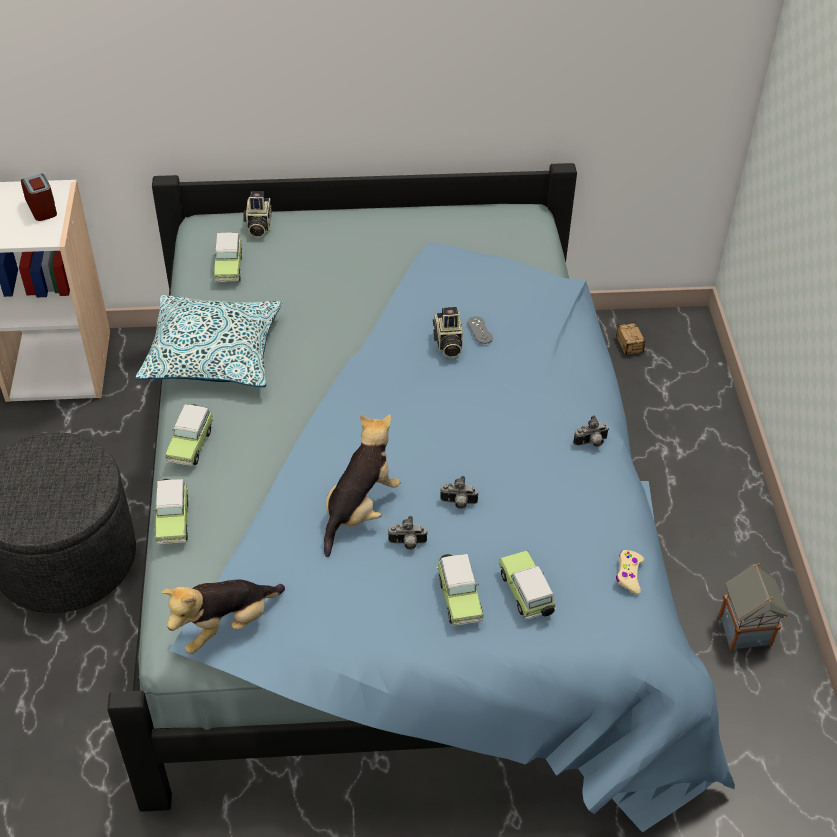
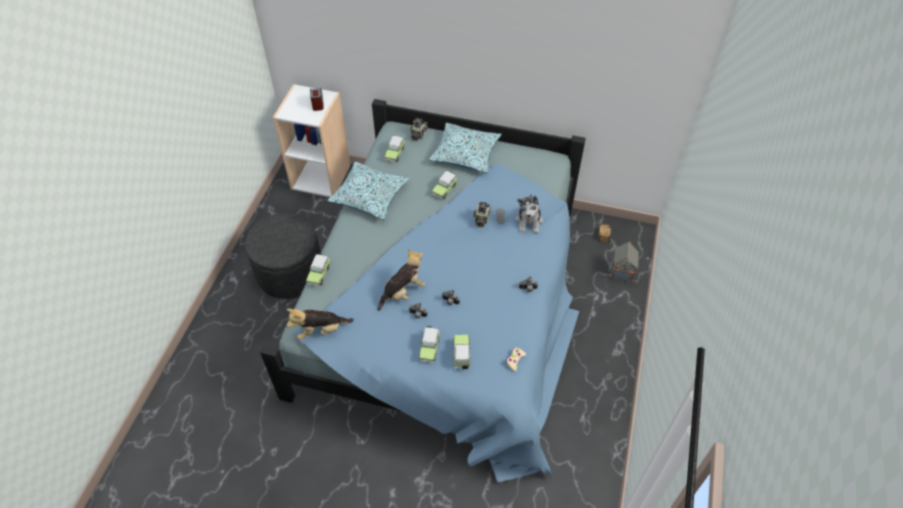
camera: 20 degrees right, 5 degrees up
toy car [165,404,214,466] -> toy car moved to [431,171,458,199]
toy house [719,563,789,651] -> toy house moved to [611,242,639,282]
none -> pillow [429,123,502,173]
none -> plush toy [515,194,543,234]

